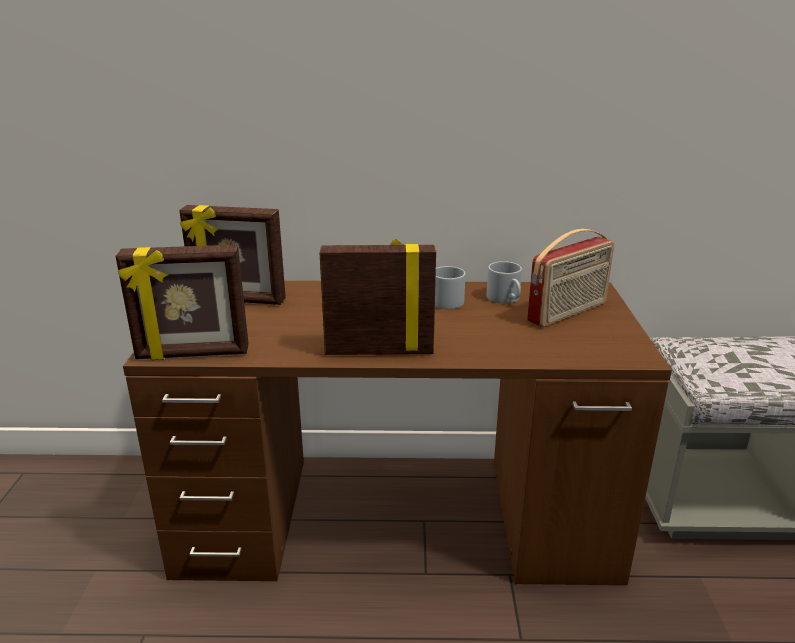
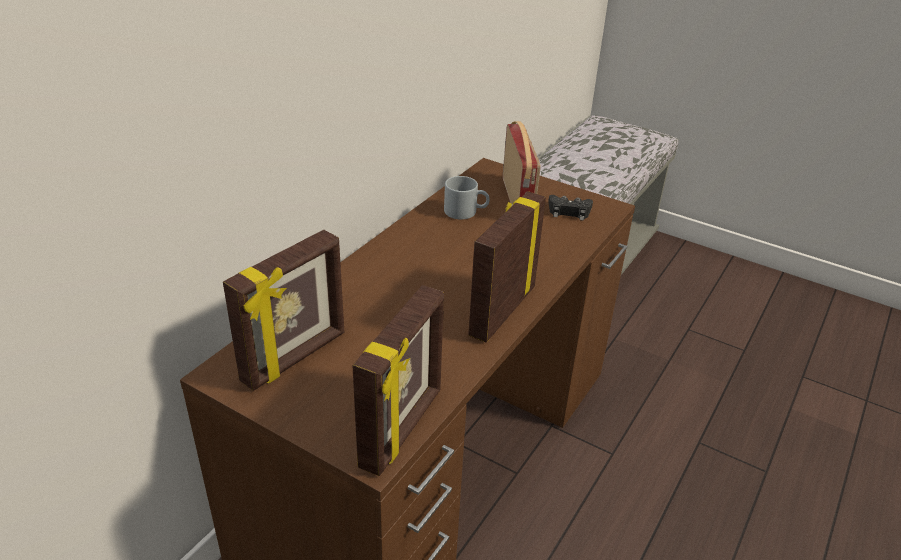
camera: 60 degrees left, 10 degrees up
grey mug [435,266,465,309] -> none
none -> black game controller [548,195,593,221]

